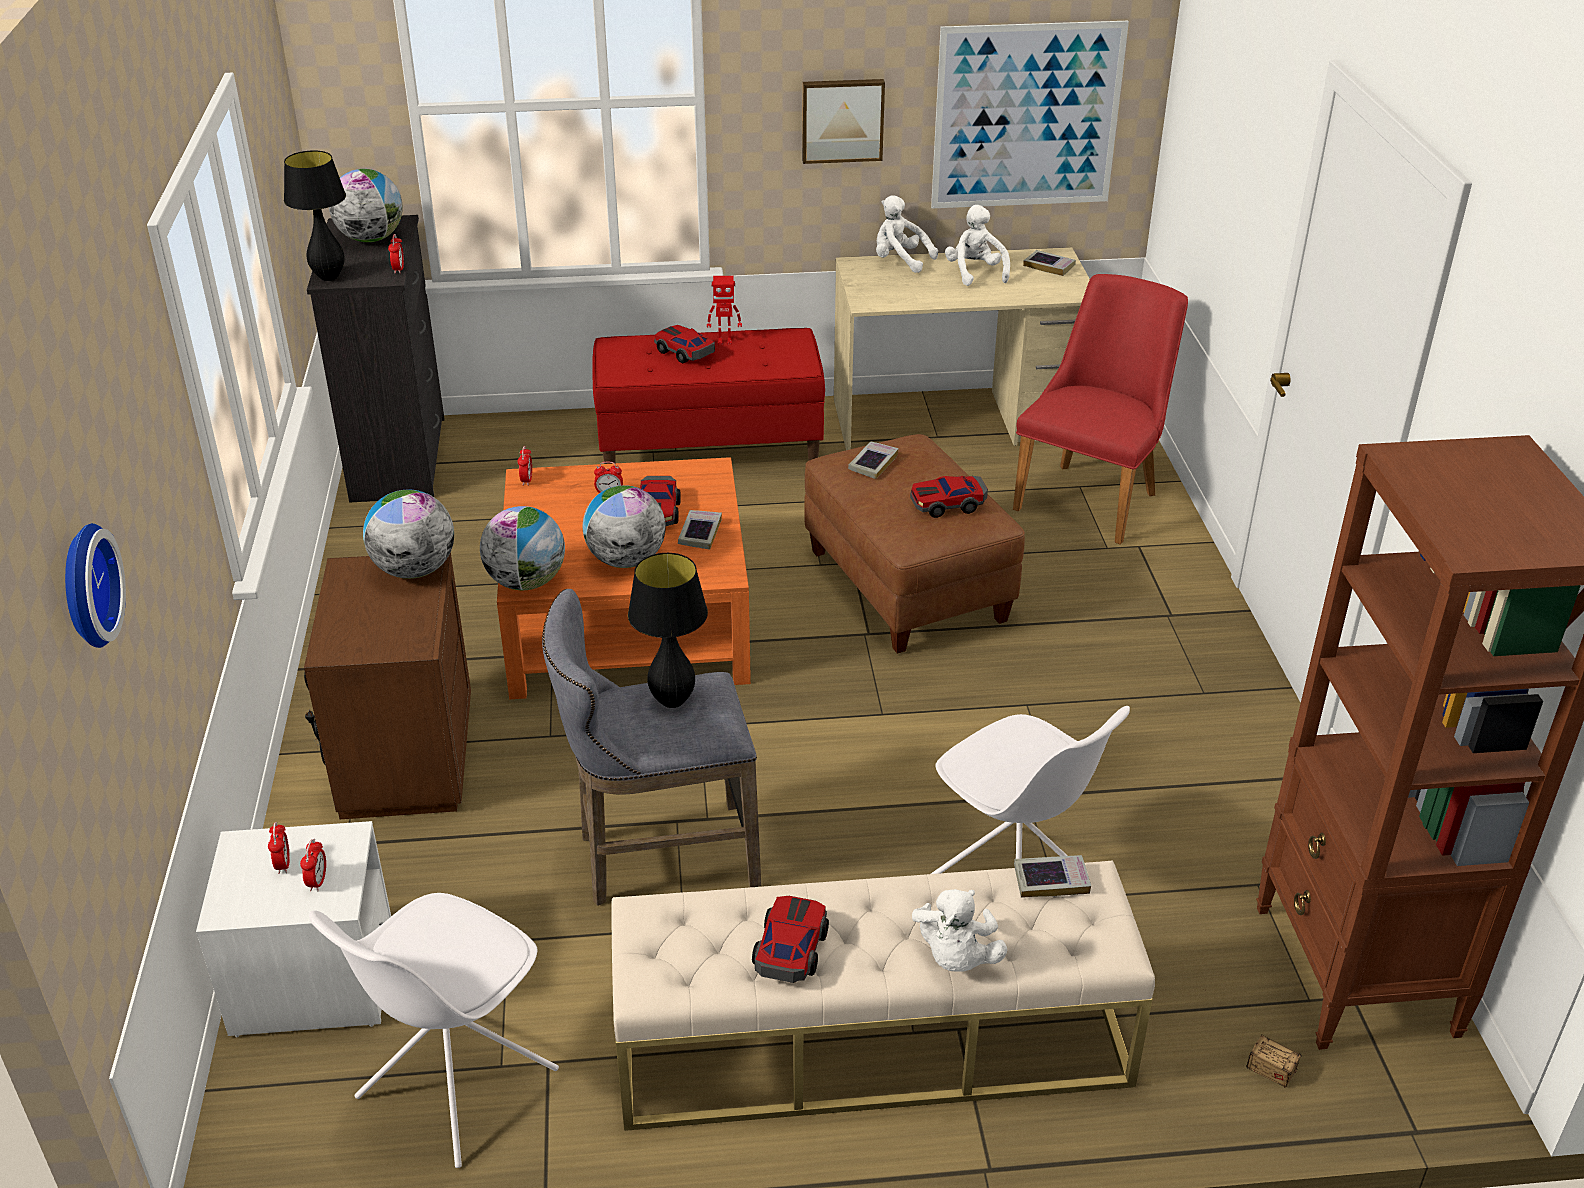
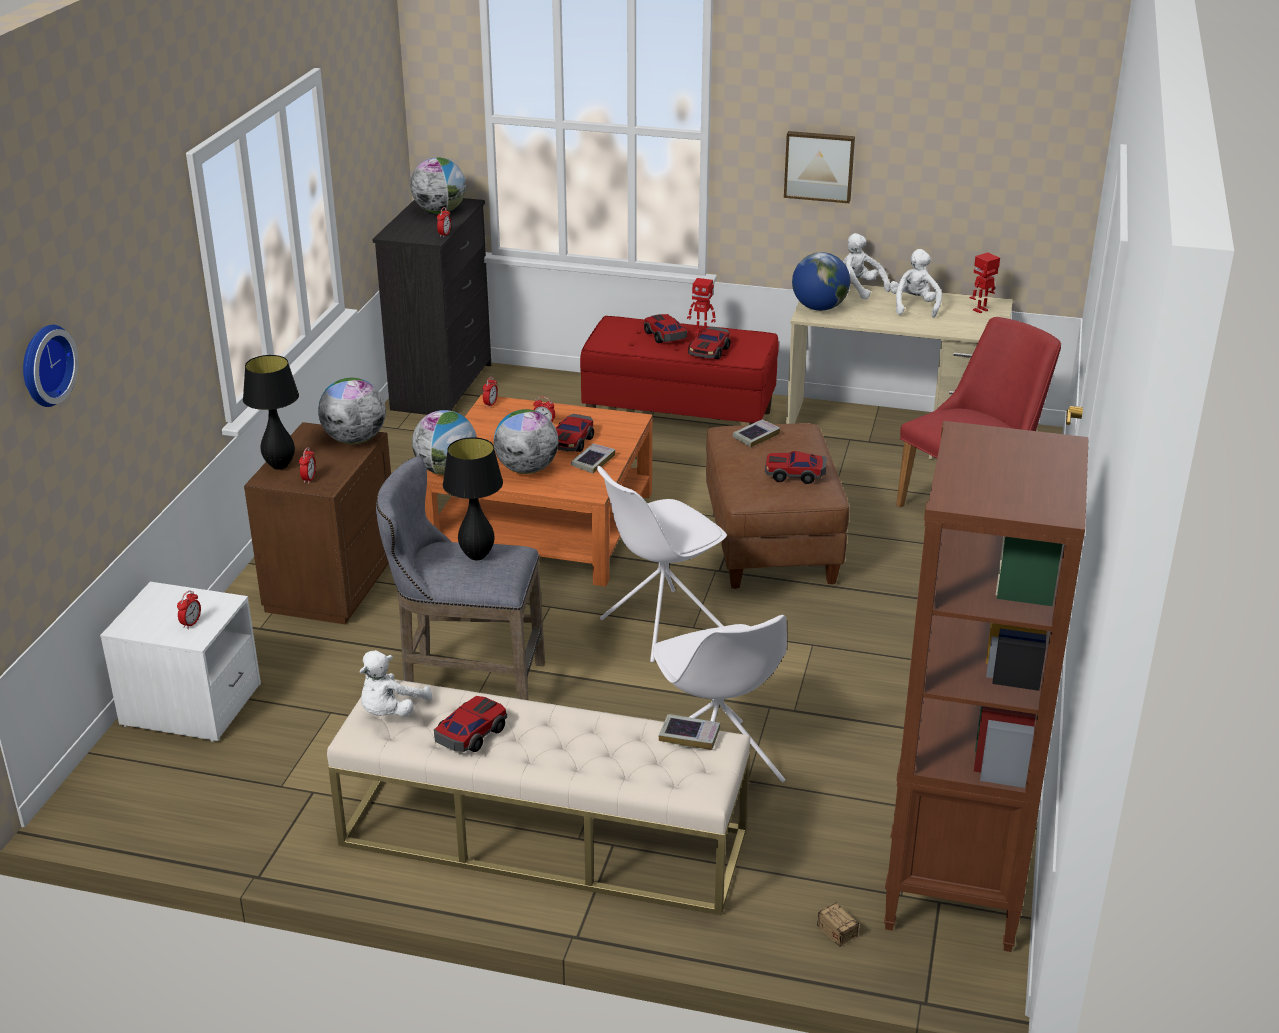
camera: 20 degrees right, 5 degrees down
alarm clock [268,822,290,874] -> alarm clock moved to [299,447,316,484]
black table lamp [284,151,346,281] -> black table lamp moved to [243,355,299,470]
white chair [309,893,559,1168] -> white chair moved to [597,466,727,662]
white plush toy [912,889,1007,972] -> white plush toy moved to [360,650,432,717]
picture [931,21,1129,208] -> none
book [1023,250,1076,276] -> toy robot [969,252,1000,313]
none -> toy car [688,326,730,359]
none -> globe [792,252,850,311]

